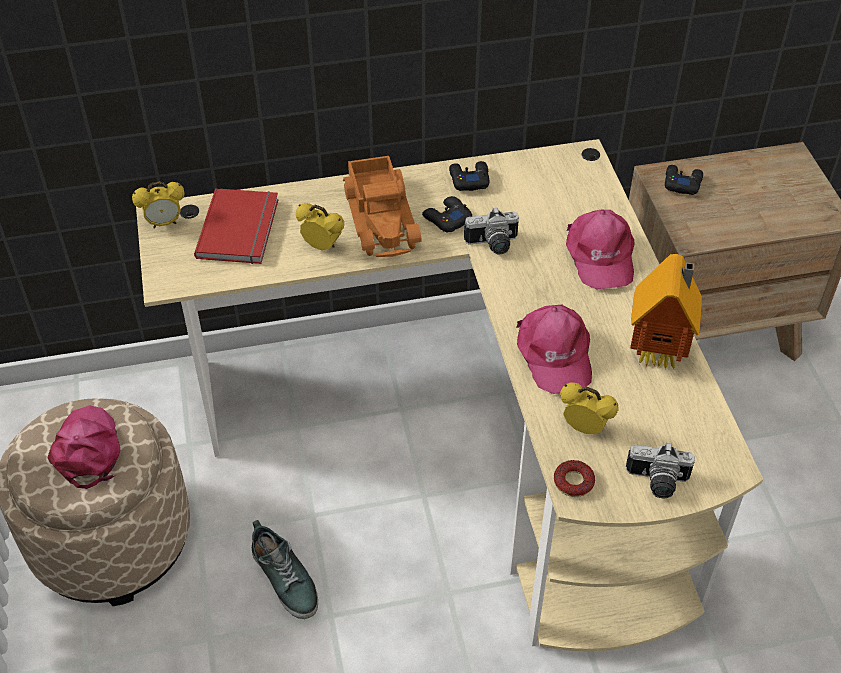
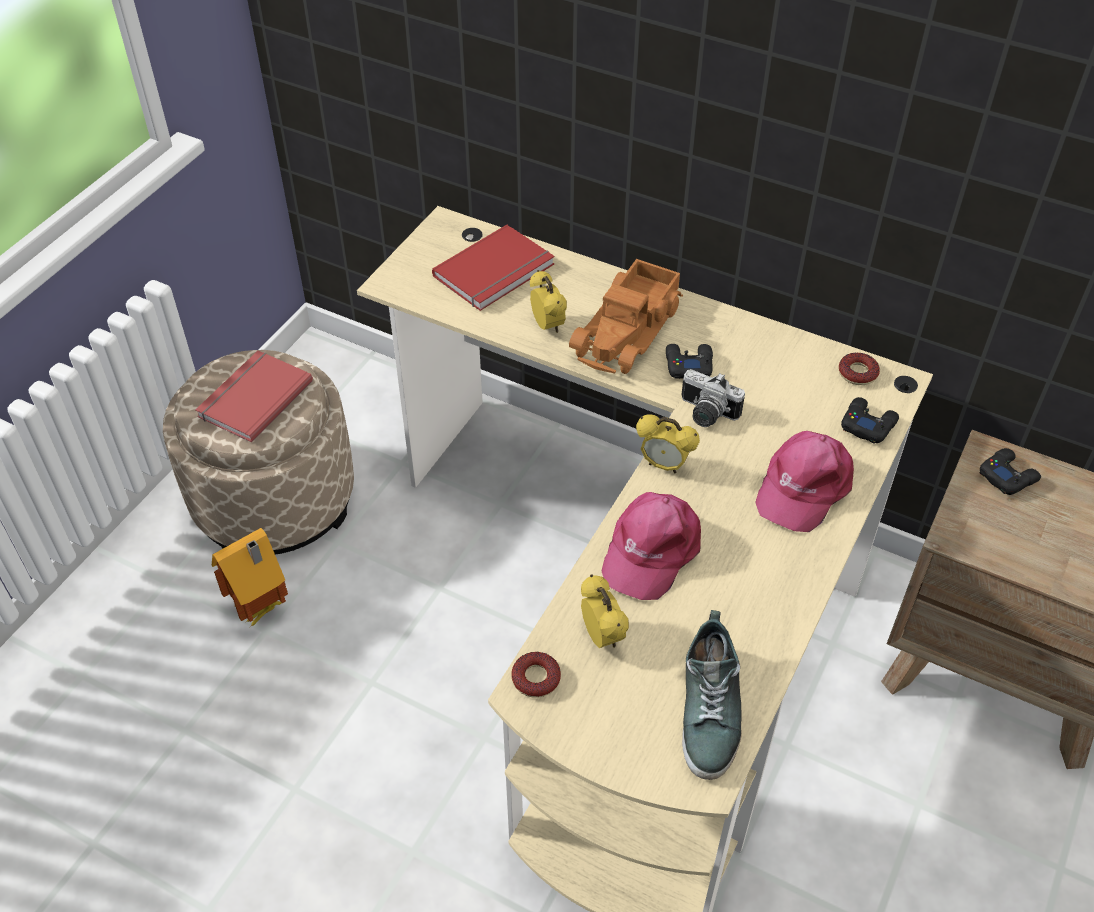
camera: 40 degrees right, 0 degrees up
pink cap [48,405,120,489] -> red book [195,351,313,443]
alarm clock [132,181,185,228] -> alarm clock moved to [636,415,700,473]
shoe [252,520,318,619] -> shoe moved to [682,610,742,780]
black game controller [449,161,489,191] -> black game controller moved to [841,397,899,444]
camera [626,443,695,498] -> none
toy house [630,254,702,369] -> toy house moved to [212,528,288,627]
none -> donut [839,352,880,385]

